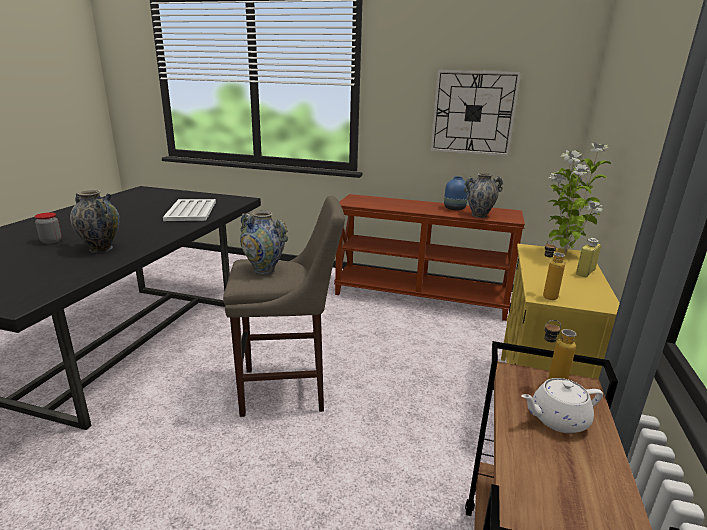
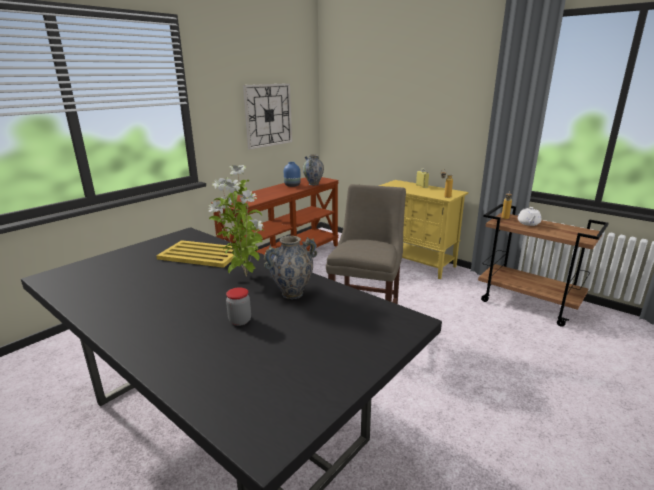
camera: 65 degrees left, 0 degrees up
white tray [163,199,216,221] -> yellow tray [156,240,234,268]
vase [240,211,288,275] -> none
potted plant [548,142,611,254] -> potted plant moved to [209,165,264,277]

